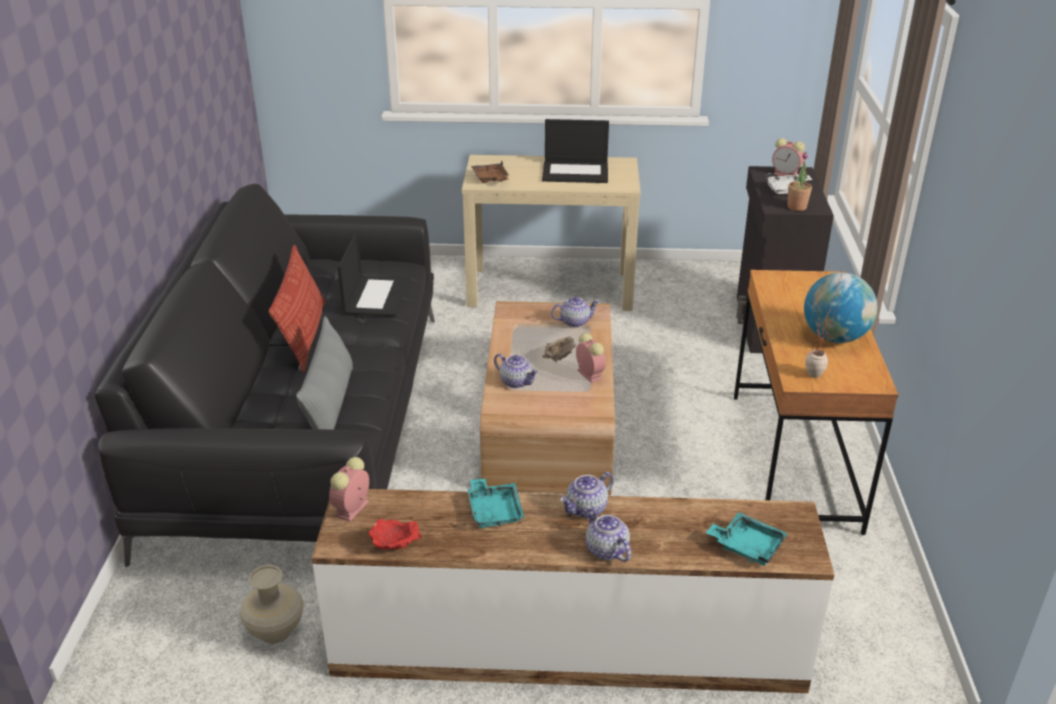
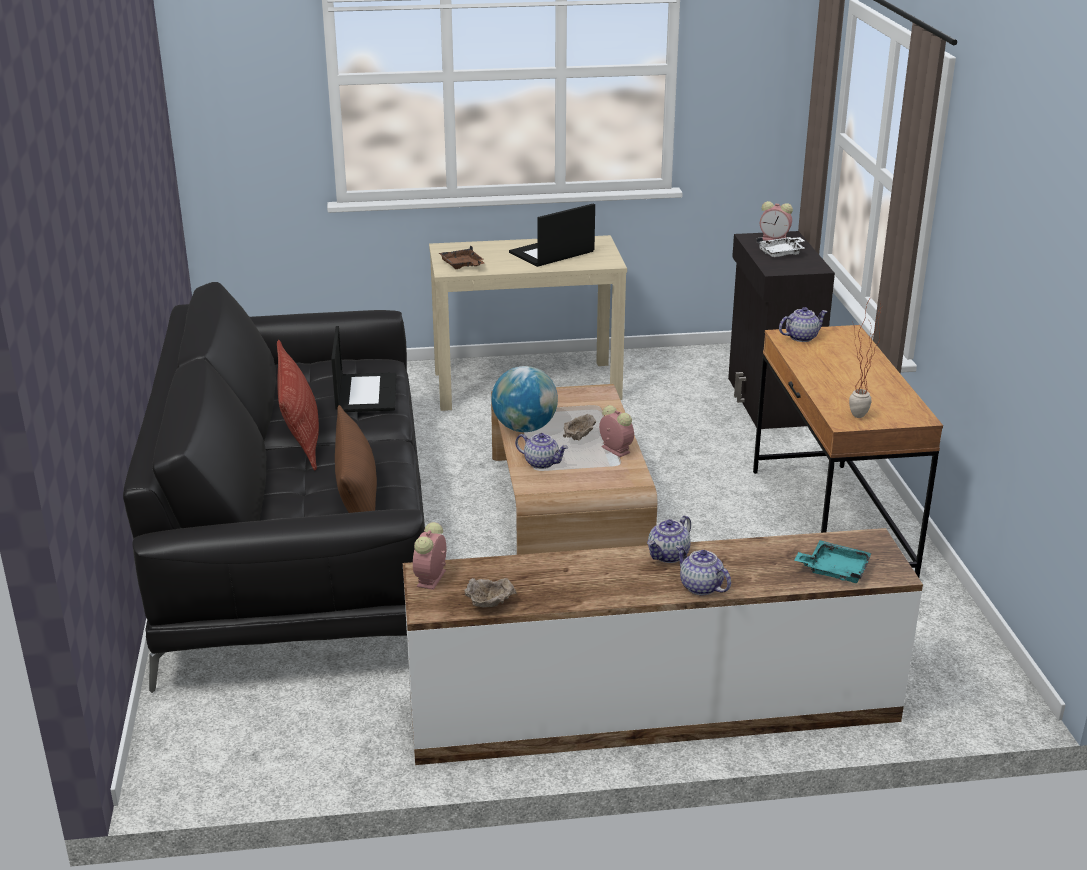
camera: 10 degrees left, 5 degrees down
beige vase [239,565,304,644] -> none
grey pillow [296,316,353,430] -> brown pillow [335,405,377,513]
red bowl [369,519,421,550] -> beige bowl [464,578,517,607]
turquoise tray [468,478,524,528] -> none
laptop [542,119,609,183] -> laptop turned 150 degrees clockwise [509,203,595,267]
teapot [551,296,600,328] -> teapot moved to [779,307,828,342]
potted plant [787,152,812,211] -> none
globe [804,272,877,343] -> globe moved to [492,366,558,432]

